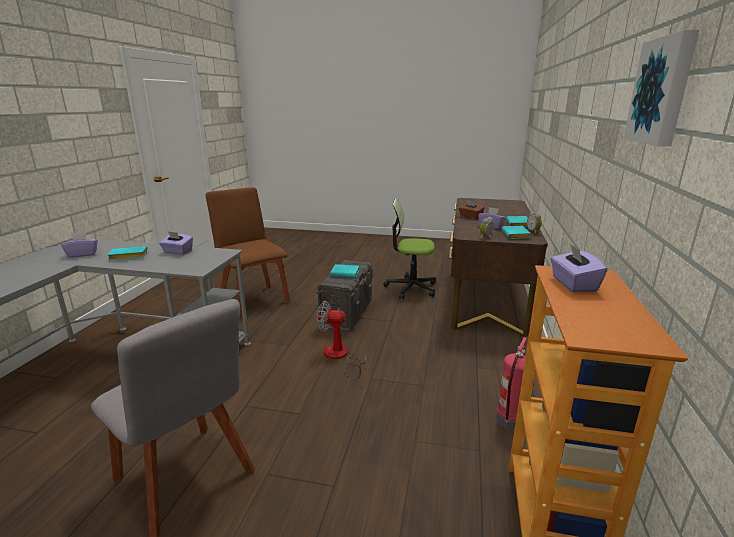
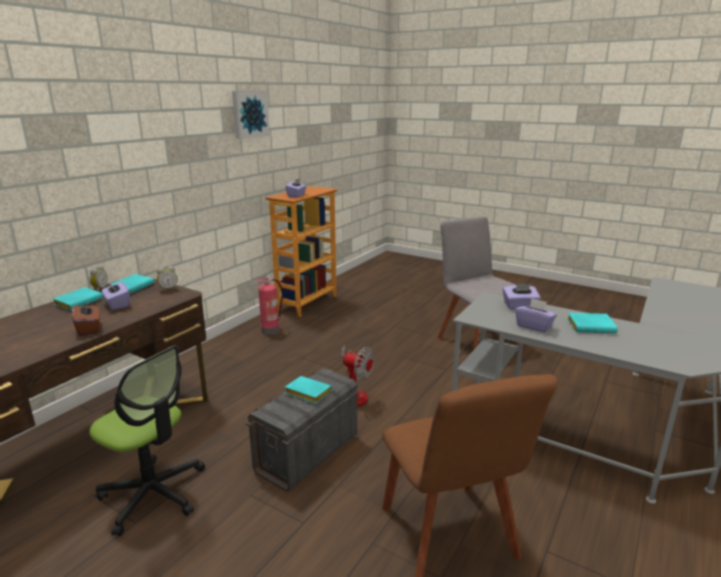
camera: 160 degrees left, 0 degrees up
purple tissue box [61,232,98,258] -> purple tissue box moved to [503,284,541,309]

